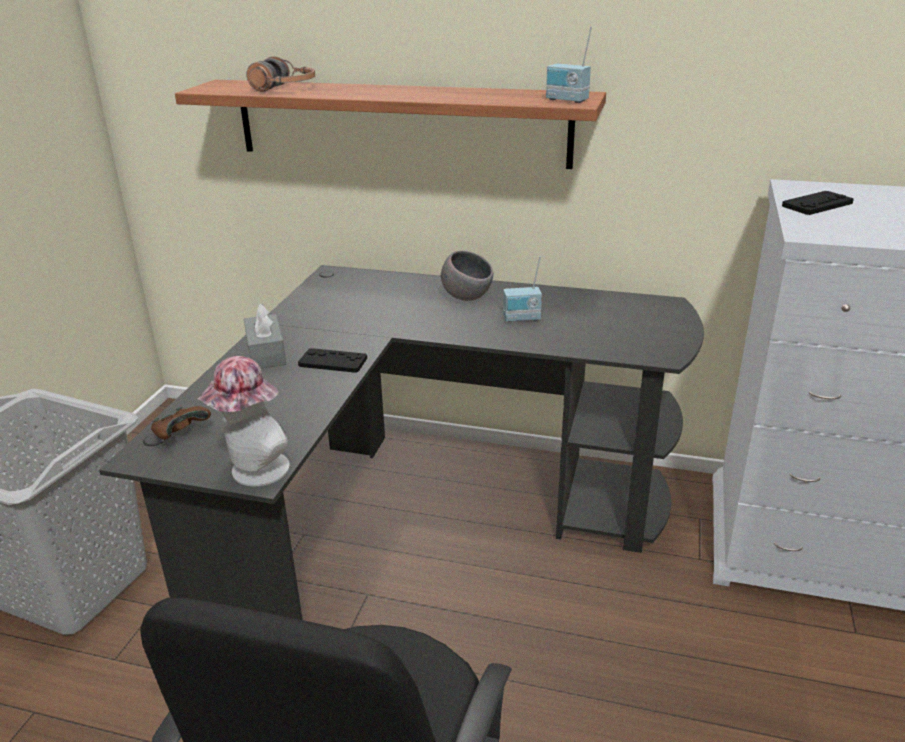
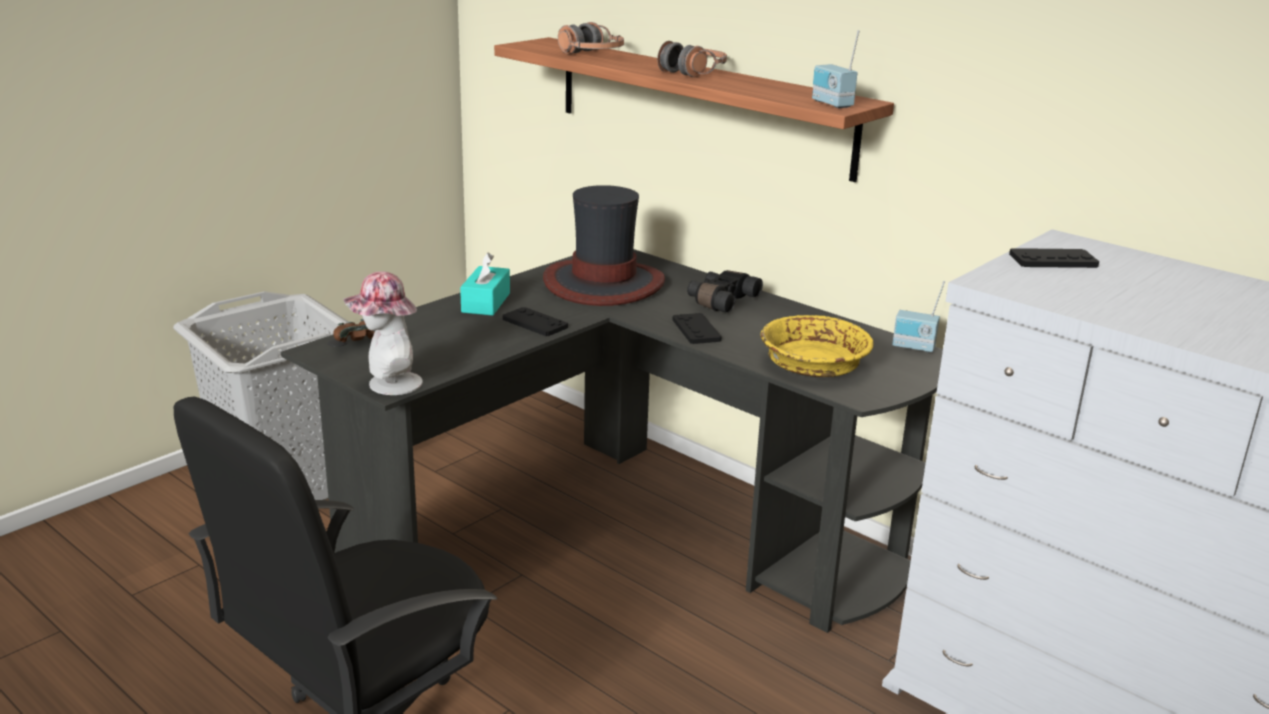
camera: 25 degrees right, 5 degrees down
grey tissue box [244,304,286,369] -> turquoise tissue box [460,253,510,316]
grey bowl [441,251,493,301] -> black binoculars [687,270,763,313]
radio [503,256,542,322] -> radio moved to [892,281,945,353]
none -> hat [543,185,665,306]
none -> headphones [657,41,727,77]
none -> black game controller [673,313,722,344]
none -> yellow bowl [760,315,874,377]

